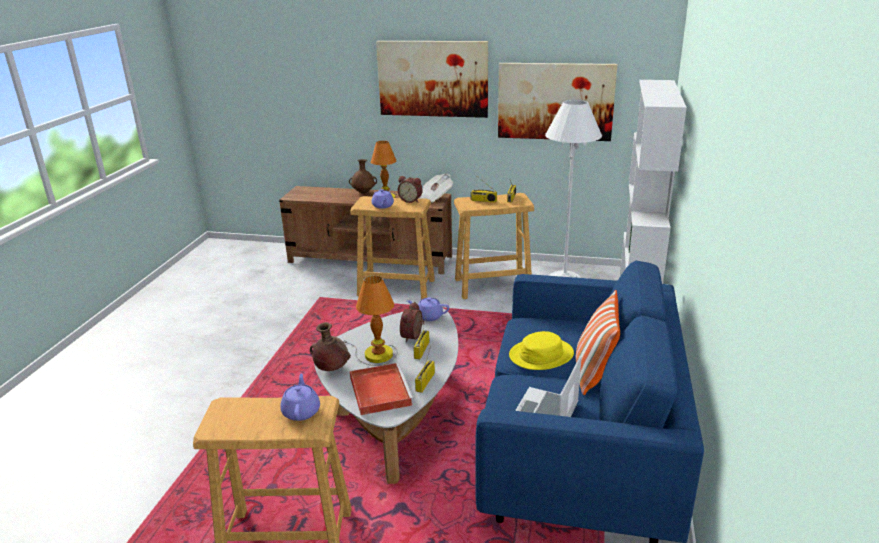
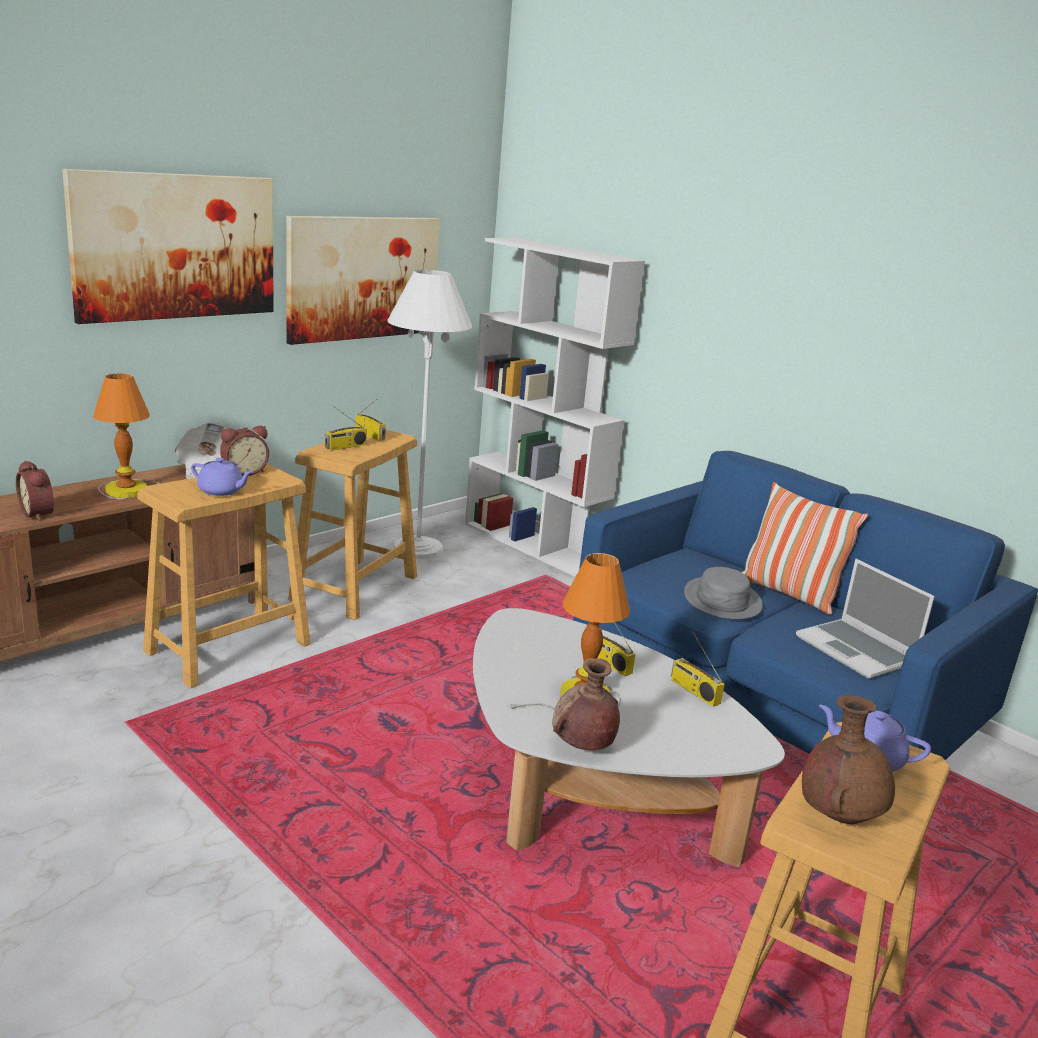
camera: 60 degrees left, 5 degrees down
brown vase [349,159,377,194] -> brown vase moved to [802,695,895,824]
red tray [350,363,414,415] -> none
alarm clock [400,302,424,343] -> alarm clock moved to [16,460,54,521]
purple teapot [407,297,449,321] -> none
yellow hat [509,331,574,370] -> grey hat [684,567,763,619]

